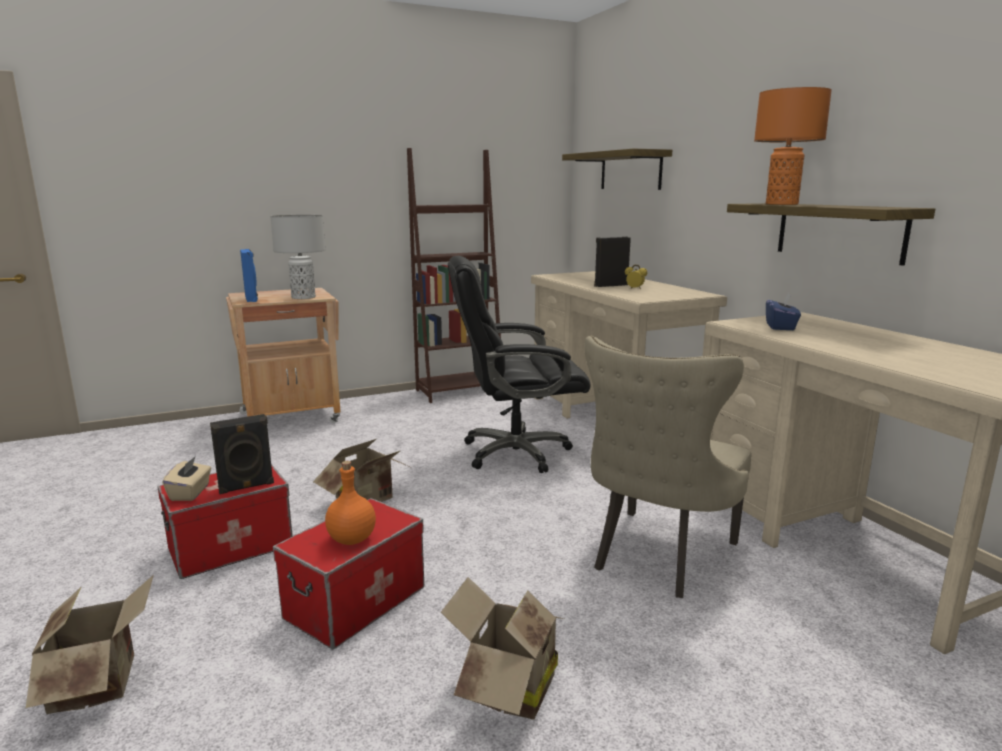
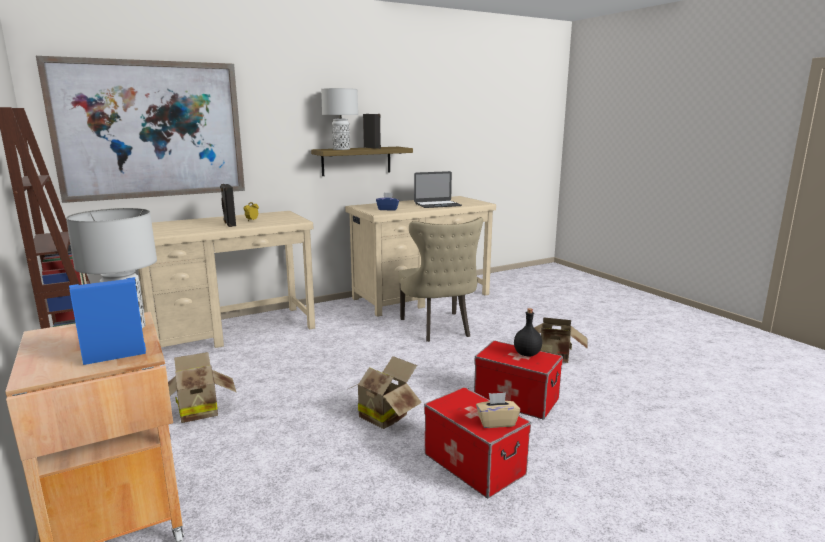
camera: 95 degrees left, 0 degrees up
cardboard box [26,575,154,714] -> cardboard box moved to [168,352,236,423]
black speaker [210,414,274,494] -> black speaker moved to [363,114,381,149]
orange bottle [325,461,376,545] -> black bottle [514,308,542,357]
black office chair [448,256,591,473] -> none
shelf [562,149,672,190] -> picture [36,56,245,203]
beige chair [584,336,751,598] -> beige chair turned 45 degrees clockwise [398,217,483,342]
orange table lamp [754,87,832,205] -> white table lamp [321,88,358,150]
none -> laptop [414,171,462,208]

